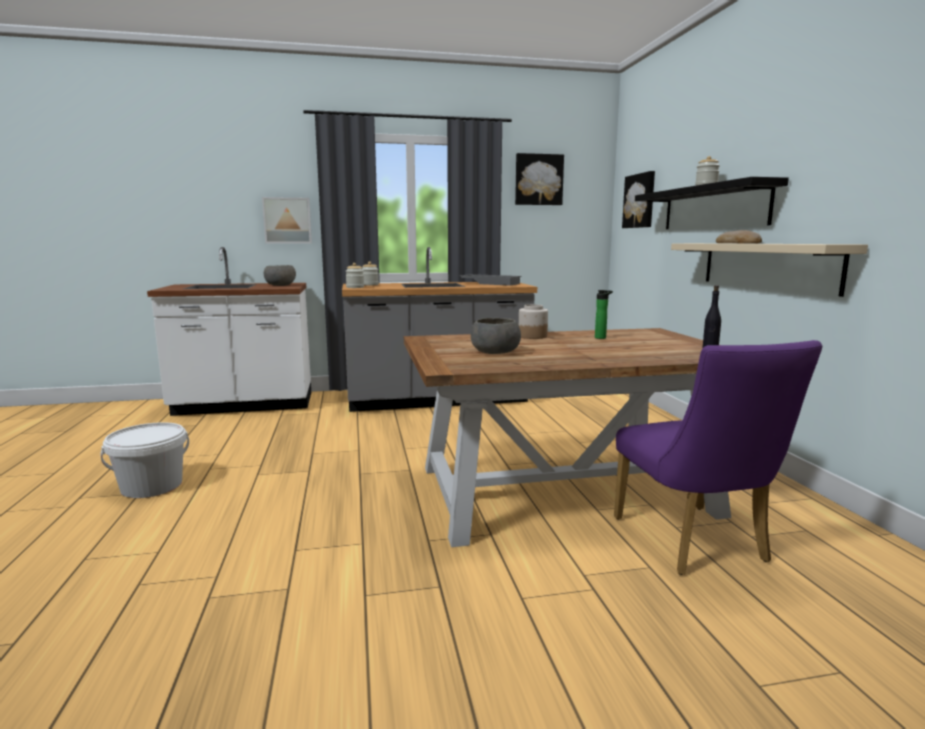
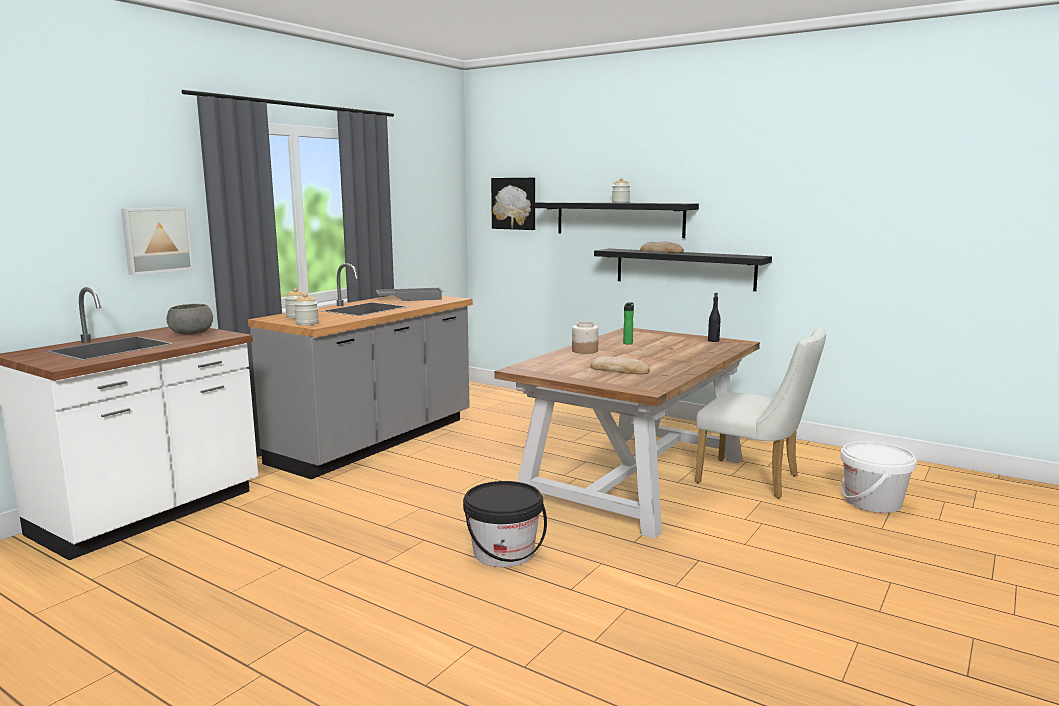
camera: 45 degrees left, 0 degrees up
white bucket [101,422,189,498] -> white bucket moved to [840,441,917,513]
grey bowl [471,318,521,354] -> bread [590,356,650,374]
picture [515,153,564,205] -> none
purple chair [614,340,823,575] -> white chair [695,327,826,499]
beige shelf [671,243,868,297] -> black shelf [594,248,772,291]
none -> black bucket [463,481,547,567]

